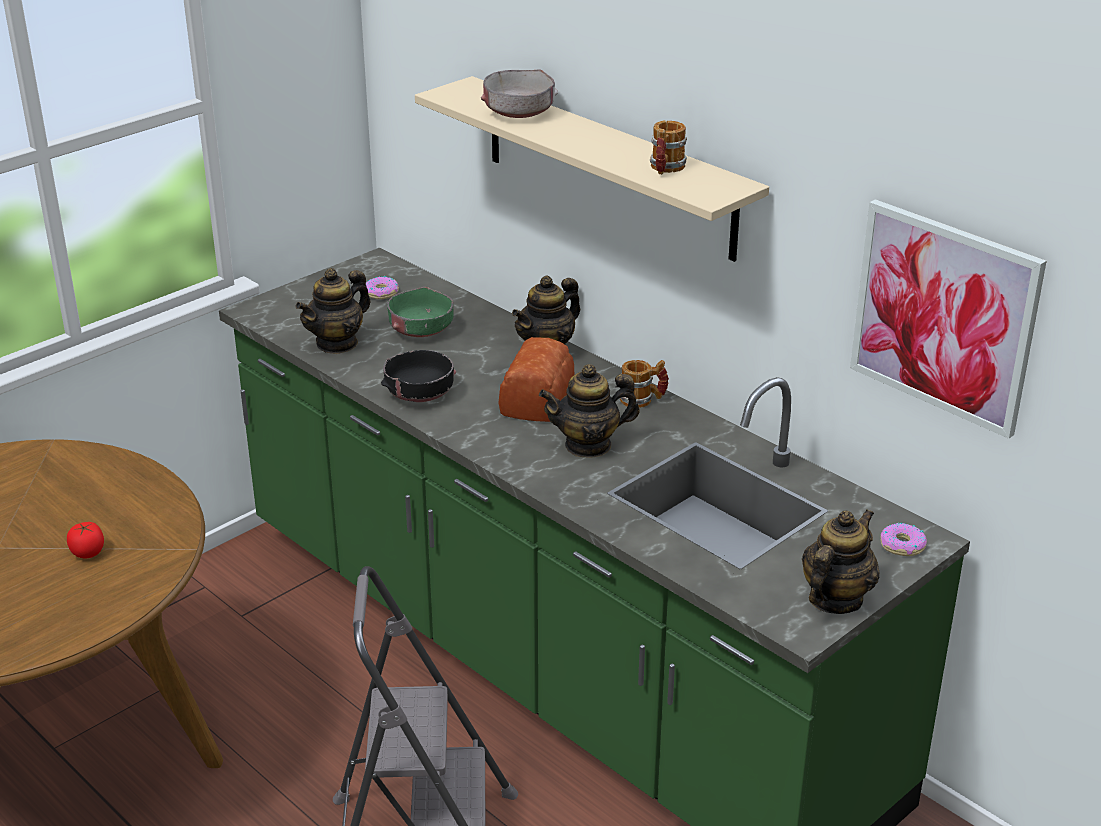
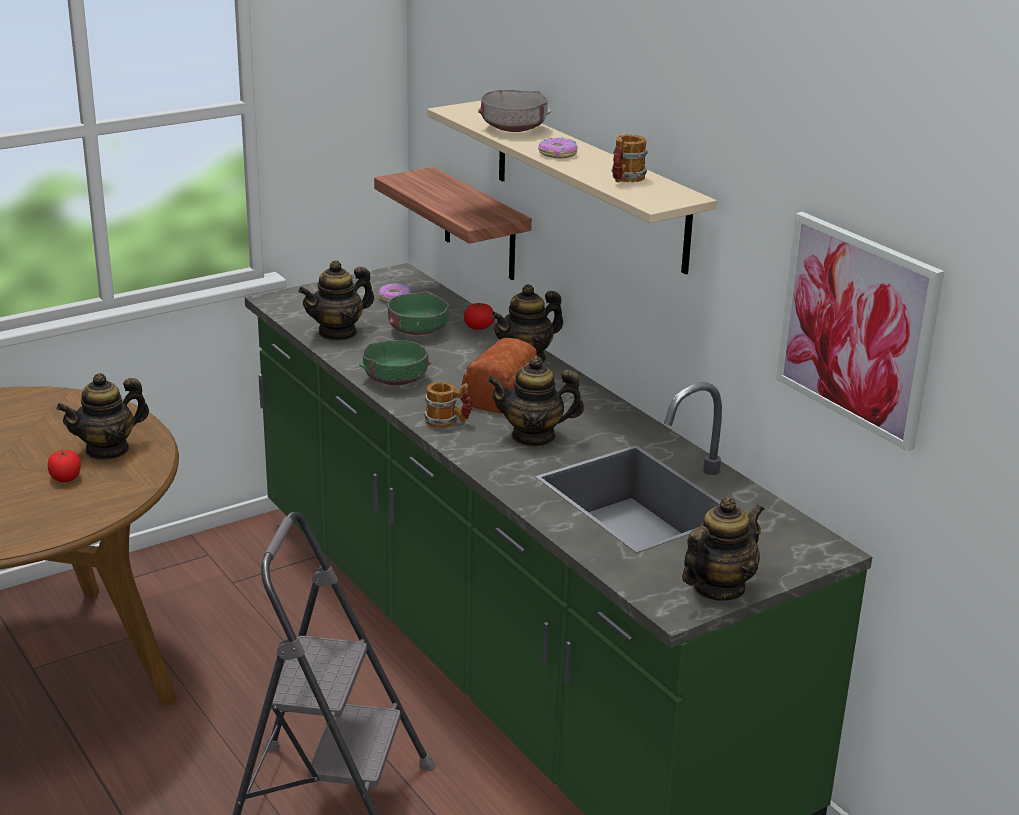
camera: 10 degrees right, 5 degrees down
black bowl [381,350,456,402] -> green bowl [359,340,431,385]
mug [620,360,669,408] -> mug moved to [424,382,473,428]
donut [881,523,927,556] -> donut moved to [538,137,578,158]
none -> teapot [56,373,149,460]
none -> shelf [374,167,532,280]
none -> tomato [464,303,495,330]

